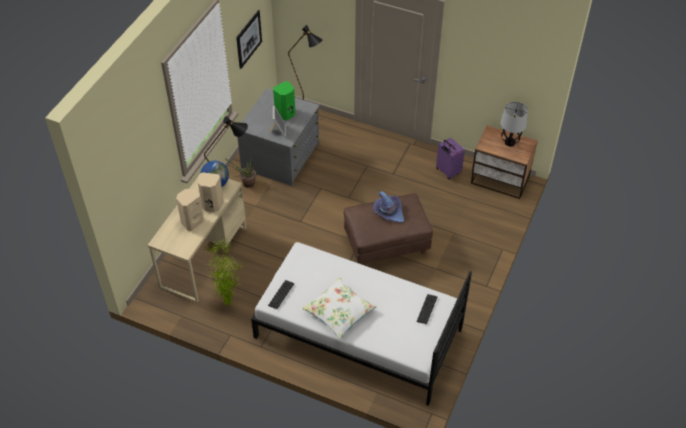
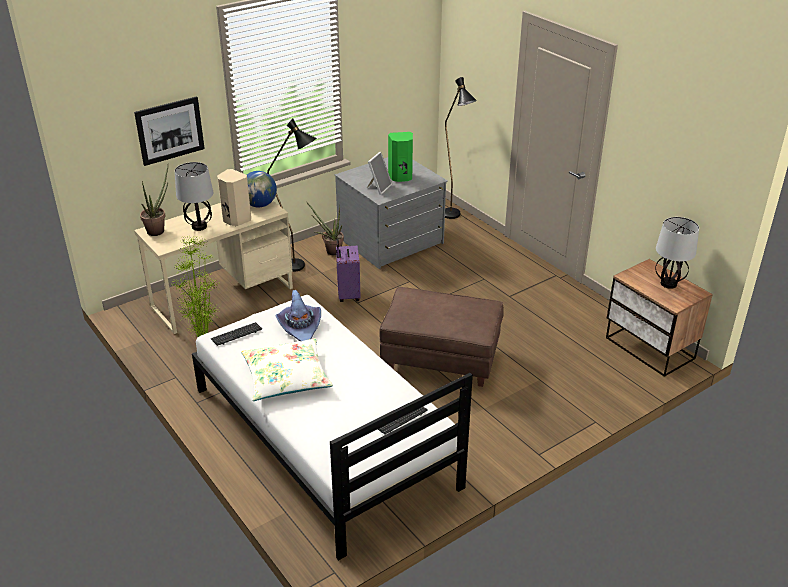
camera: 30 degrees right, 15 degrees down
beige speaker [176,188,204,231] -> table lamp [175,162,213,231]
picture [236,10,262,69] -> picture moved to [134,96,205,166]
purple hat [373,191,404,223] -> purple hat moved to [275,290,321,341]
purple suitcase [436,138,465,179] -> purple suitcase moved to [336,239,361,302]
none -> potted plant [140,165,168,236]

